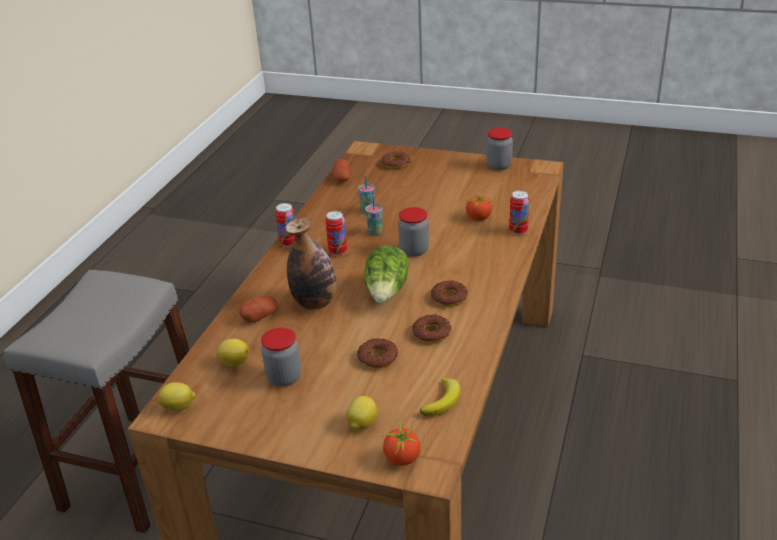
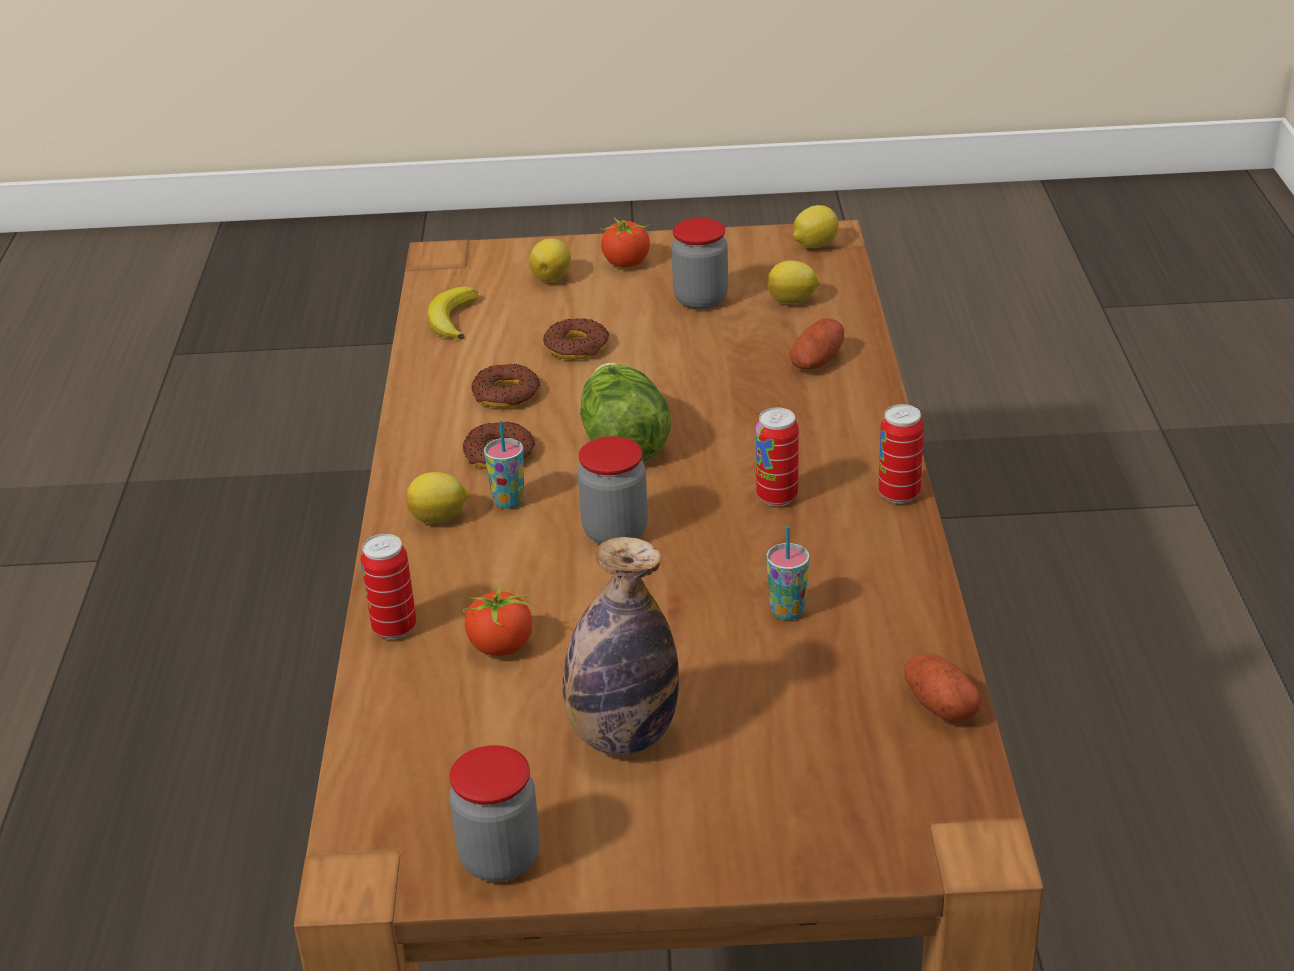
camera: 160 degrees right, 0 degrees up
grey stool [4,270,190,533] -> none
bottle [285,217,337,310] -> bottle moved to [562,537,679,756]
cup [365,196,383,235] -> cup moved to [484,421,524,509]
donut [382,151,411,169] -> none
tomato [382,420,421,466] -> tomato moved to [601,217,650,268]
none -> lemon [407,472,469,523]

